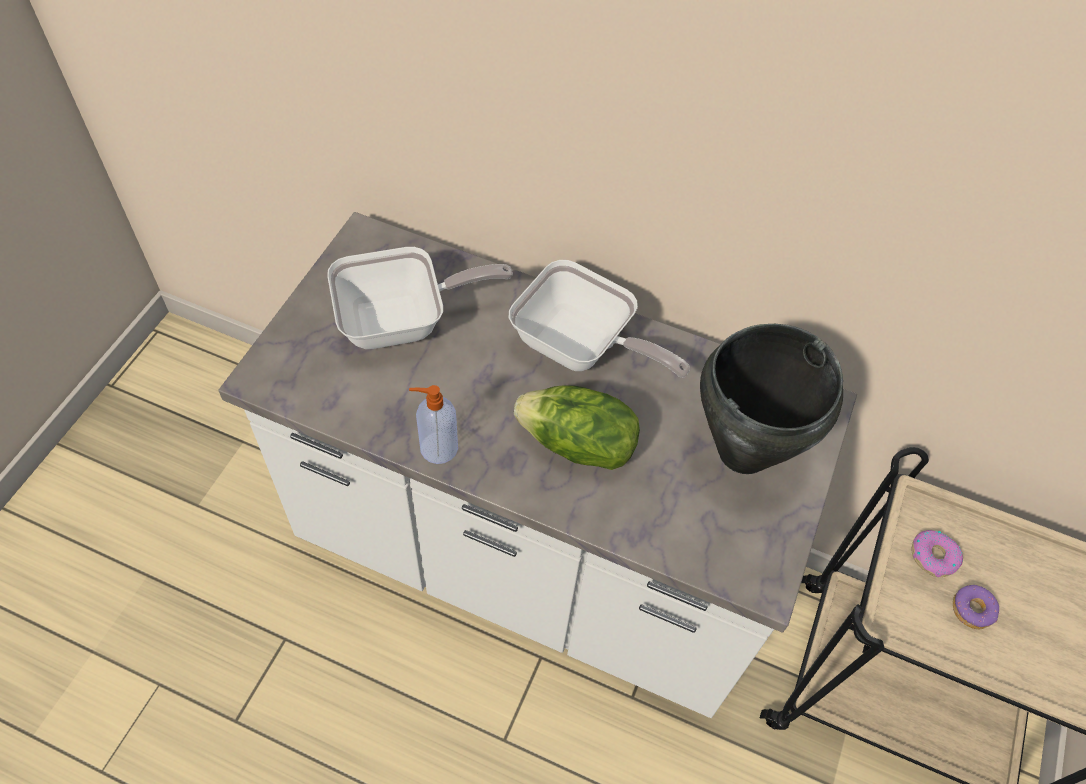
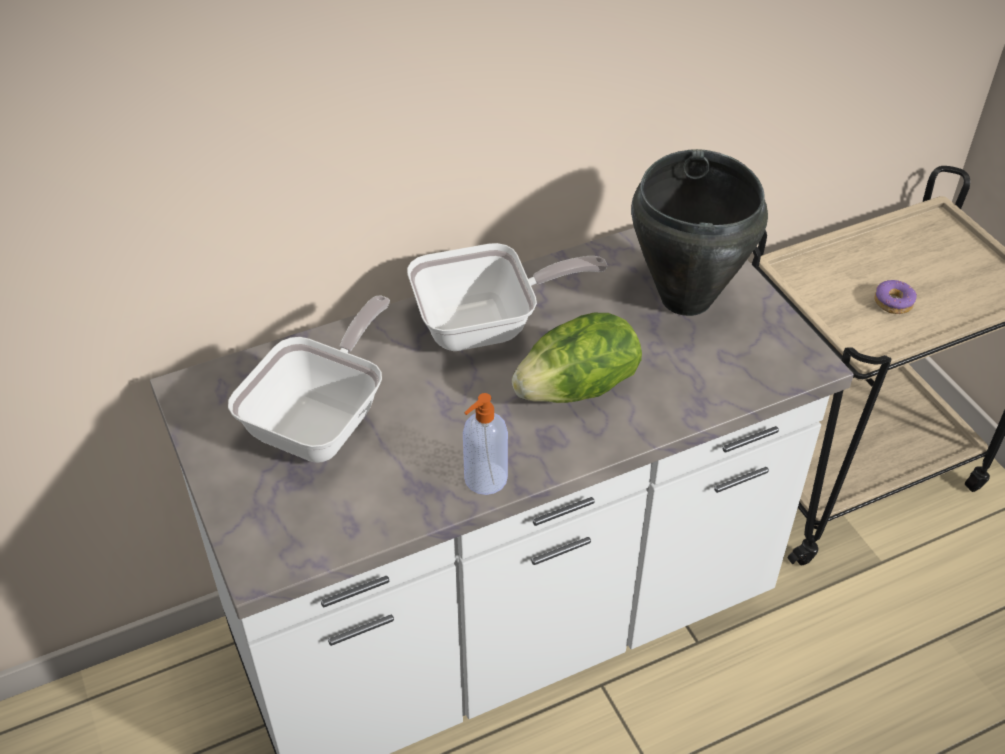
camera: 45 degrees left, 10 degrees down
donut [912,530,963,577] -> none

